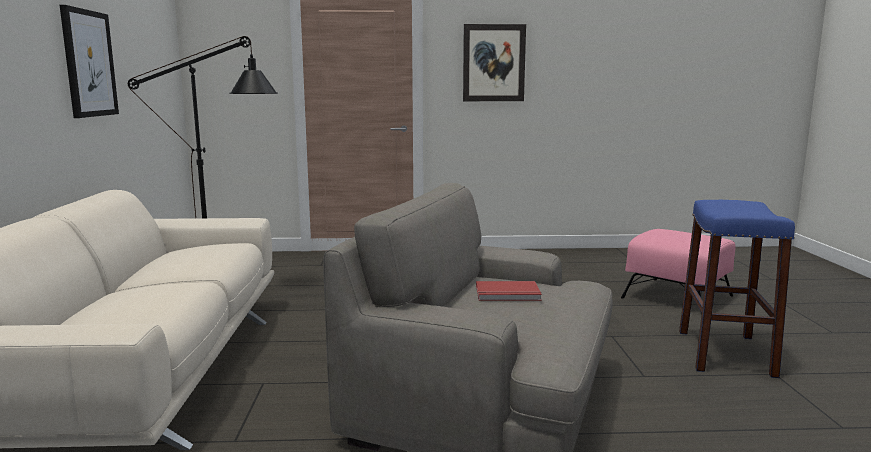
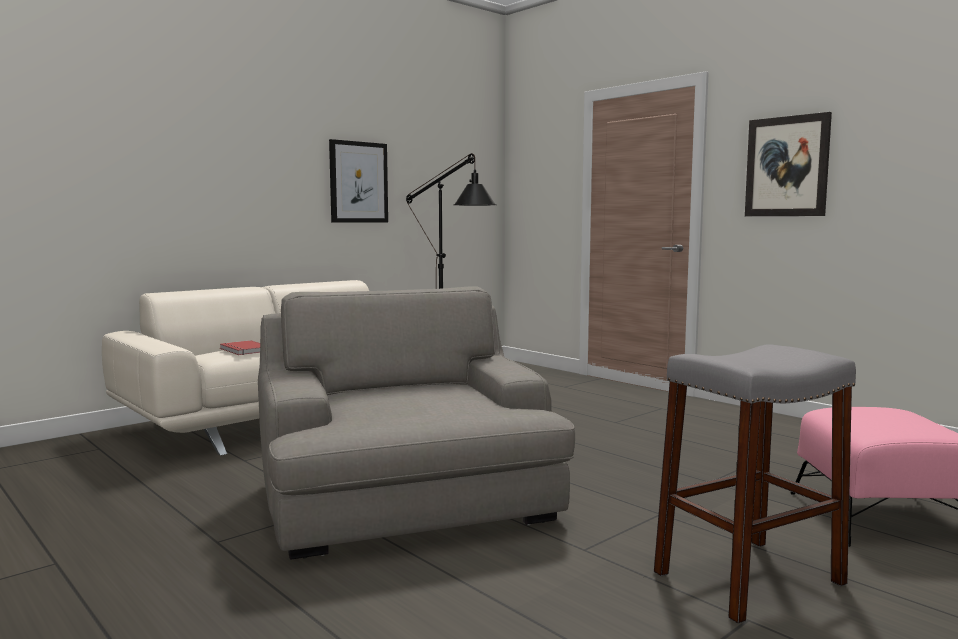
camera: 50 degrees right, 5 degrees down
red book [476,281,542,301] -> red book moved to [220,340,260,355]
blue stool [679,200,795,378] -> grey stool [654,344,856,624]

